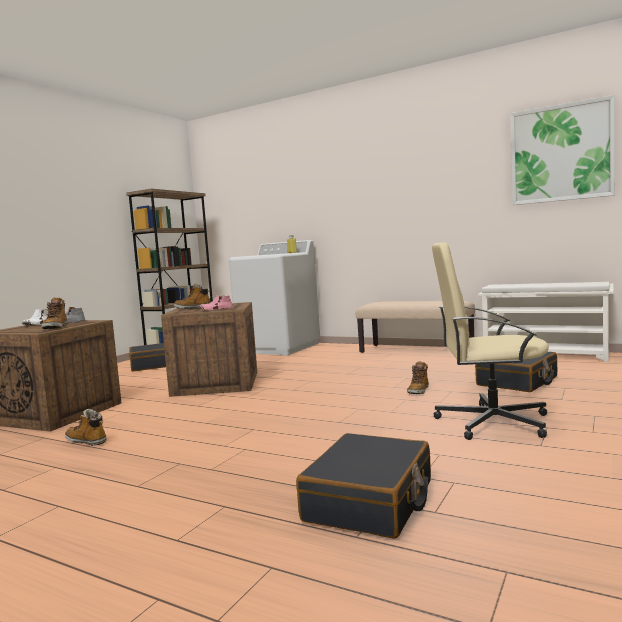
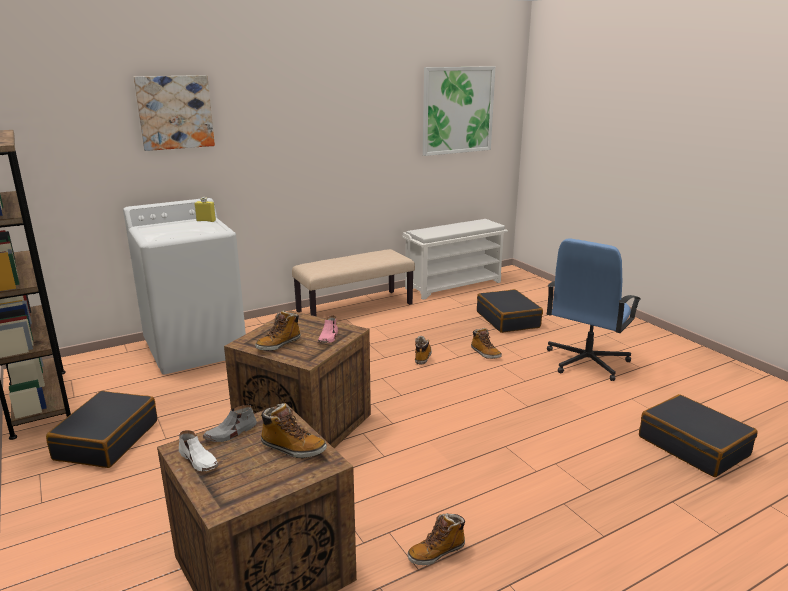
camera: 60 degrees left, 15 degrees up
beige office chair [432,243,549,440] -> blue office chair [547,238,641,381]
none -> picture [134,75,215,151]
none -> boot [415,336,432,365]

